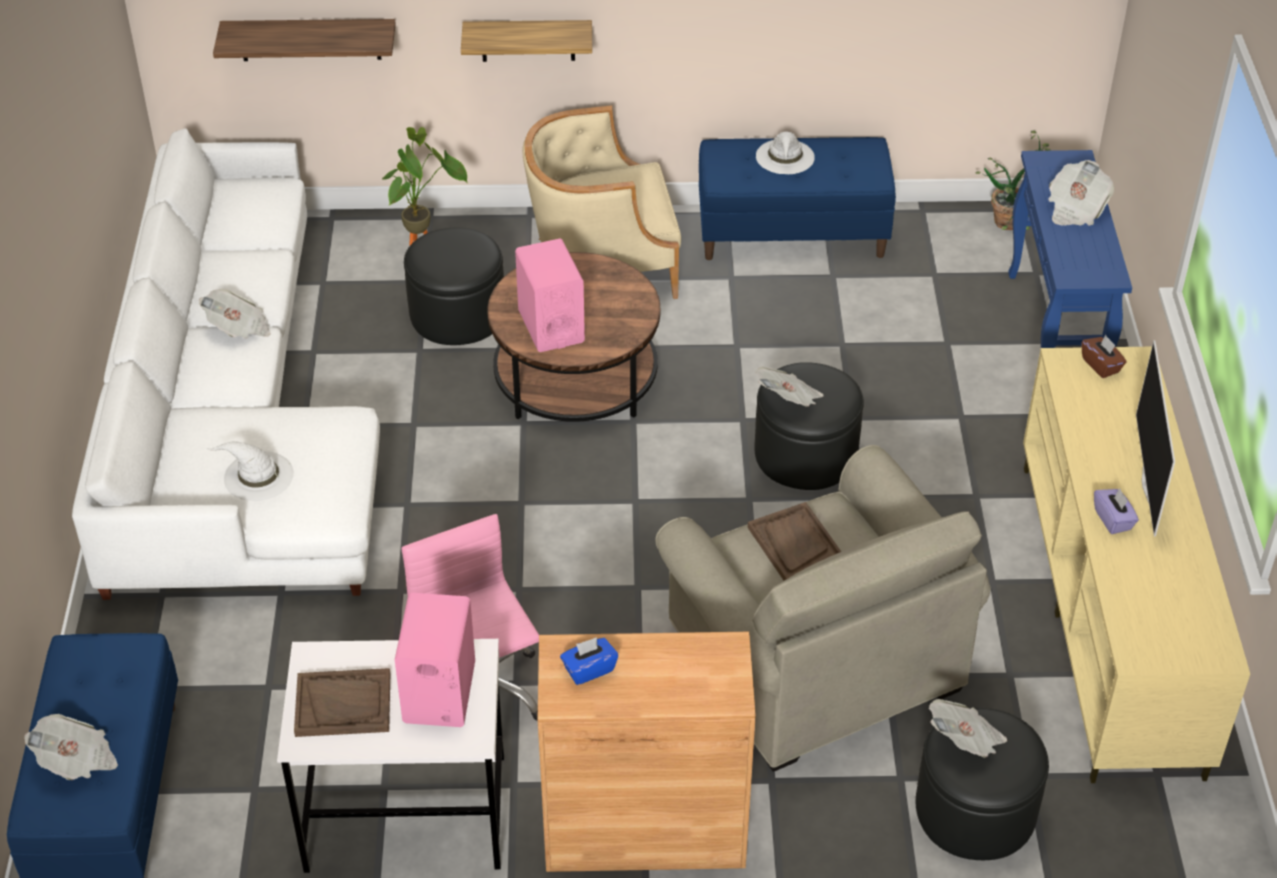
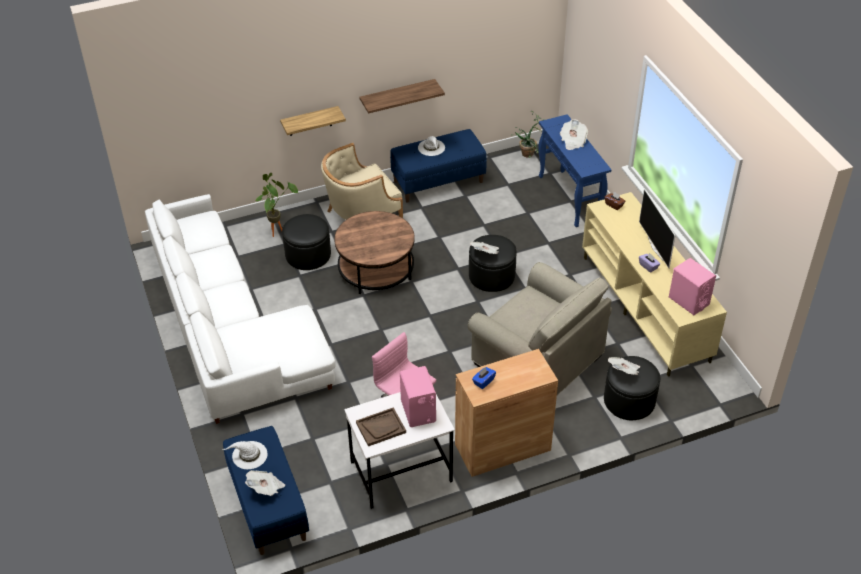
camera: 20 degrees left, 0 degrees up
newspaper [199,289,271,339] -> none
white hat [205,442,294,501] -> white hat moved to [222,441,267,469]
shelf [213,19,396,61] -> shelf moved to [360,79,445,114]
pink speaker [515,239,585,352] -> pink speaker moved to [669,258,716,315]
brown tray [748,502,841,580] -> none

